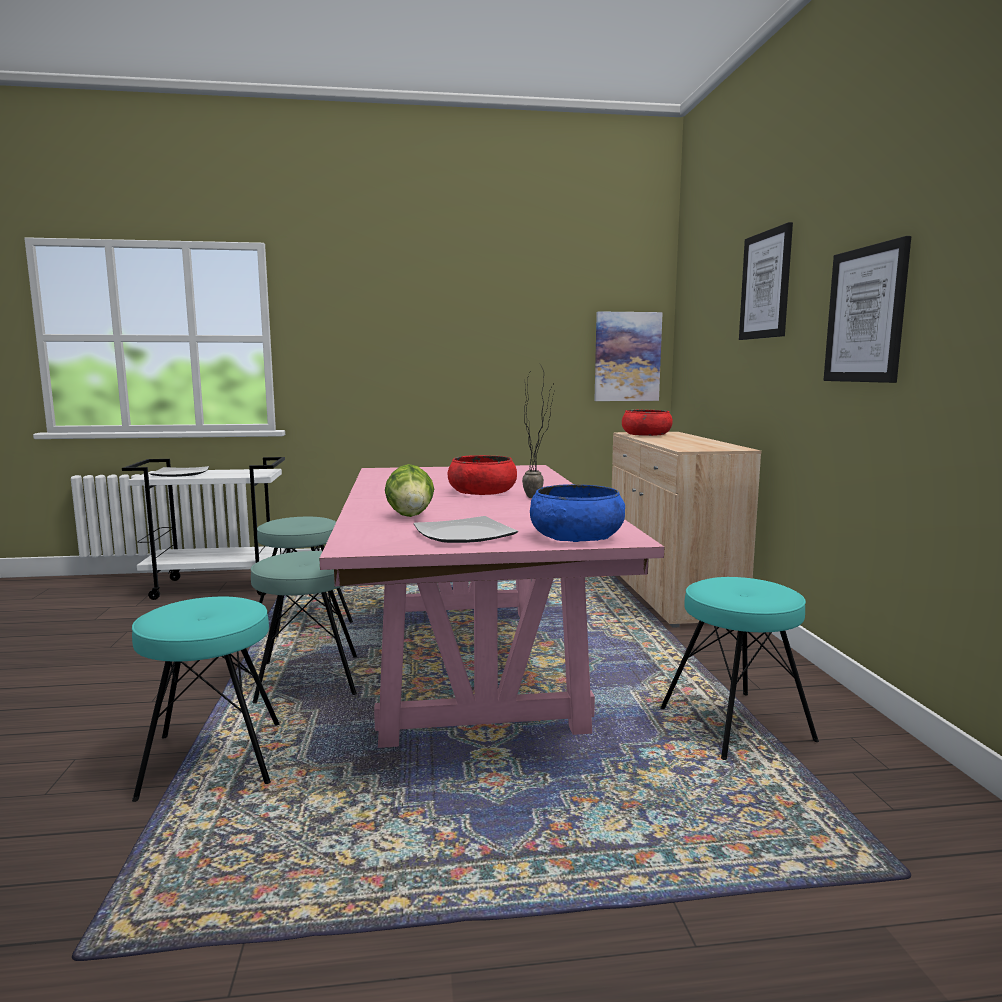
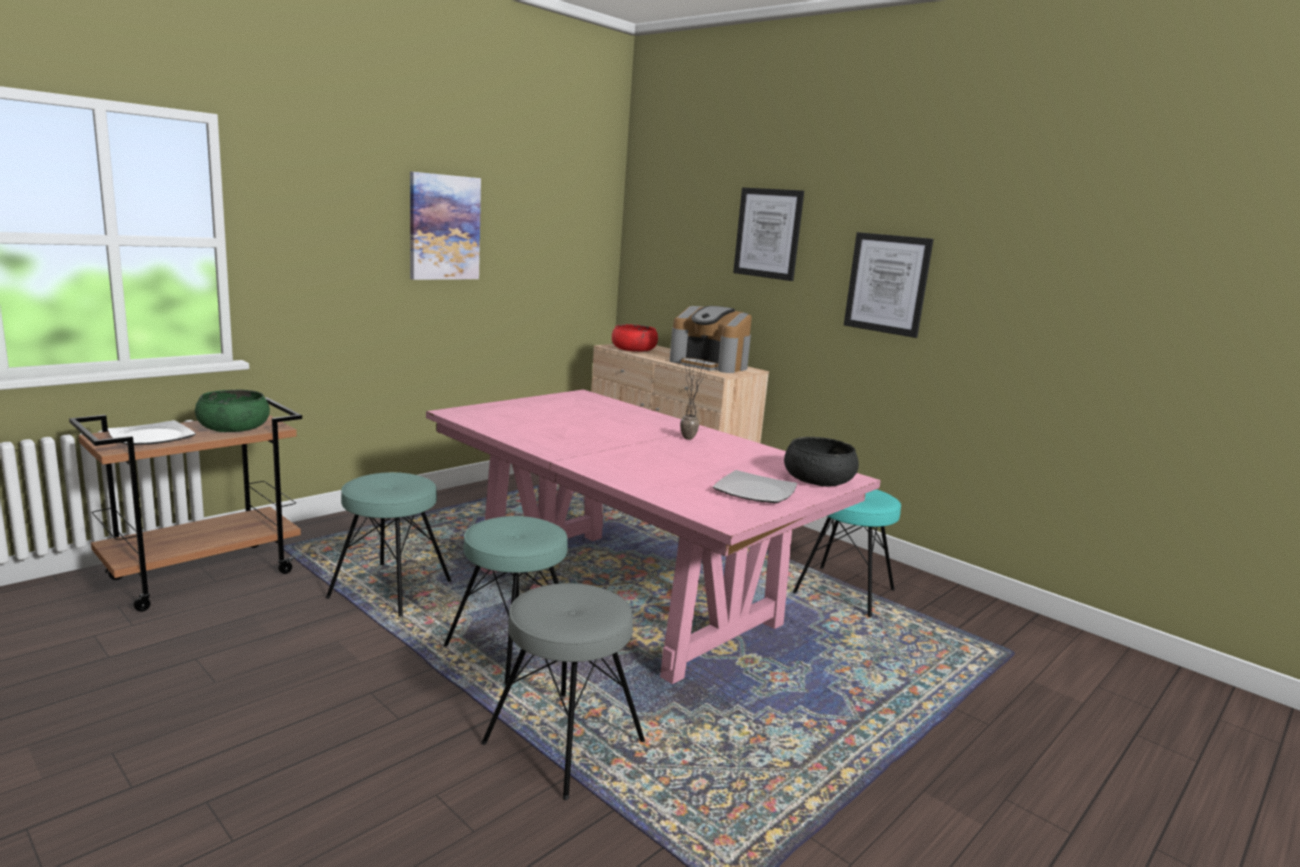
camera: 40 degrees left, 5 degrees up
white cart [122,457,286,600] -> brown cart [69,397,302,612]
turquoise stool [132,597,280,802] -> grey stool [481,583,645,800]
lettuce [385,464,434,517] -> none
red bowl [448,455,517,495] -> none
blue bowl [530,484,625,542] -> black bowl [784,437,859,487]
picture [594,311,663,401] -> picture moved to [410,171,481,280]
none -> green bowl [195,390,270,432]
none -> coffee machine [669,306,752,373]

